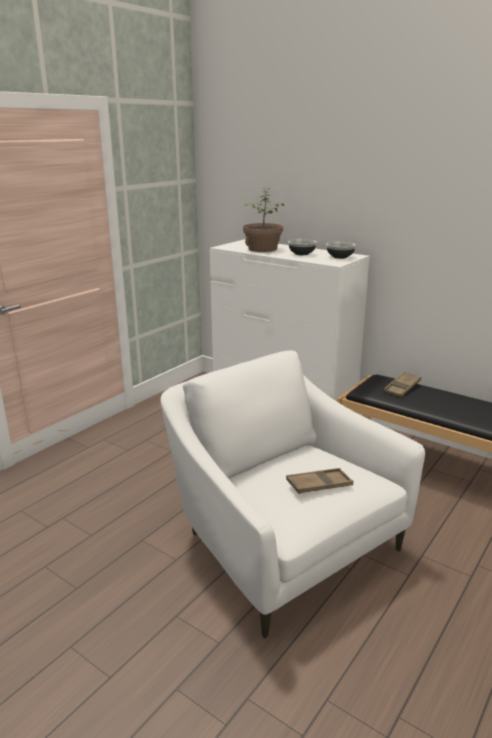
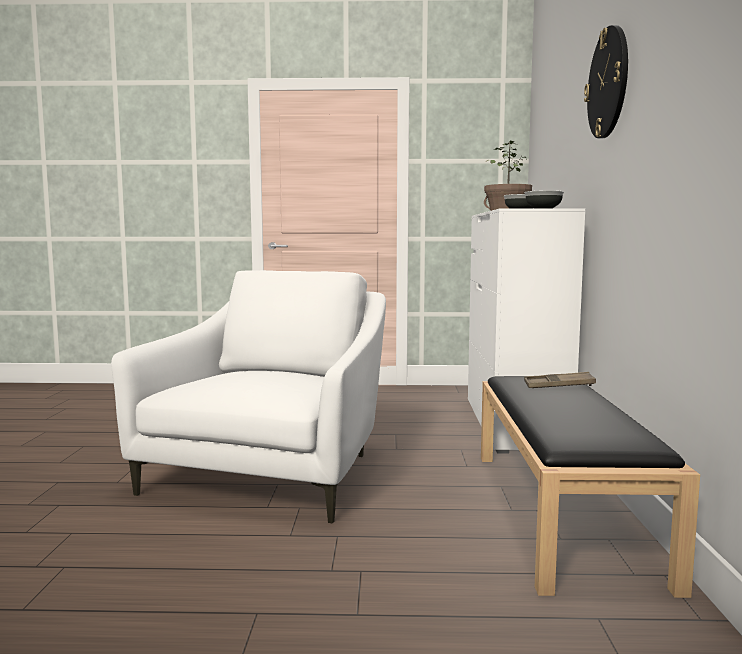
camera: 55 degrees right, 15 degrees down
brown tray [286,468,353,494] -> none
none -> wall clock [584,25,628,138]

